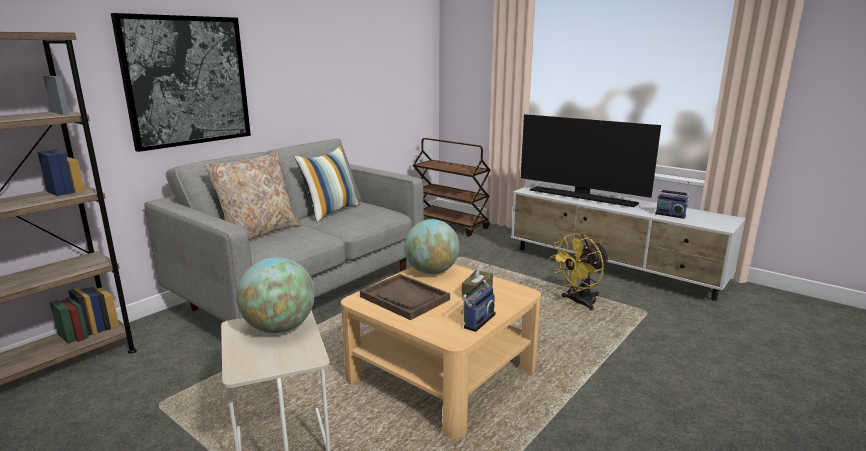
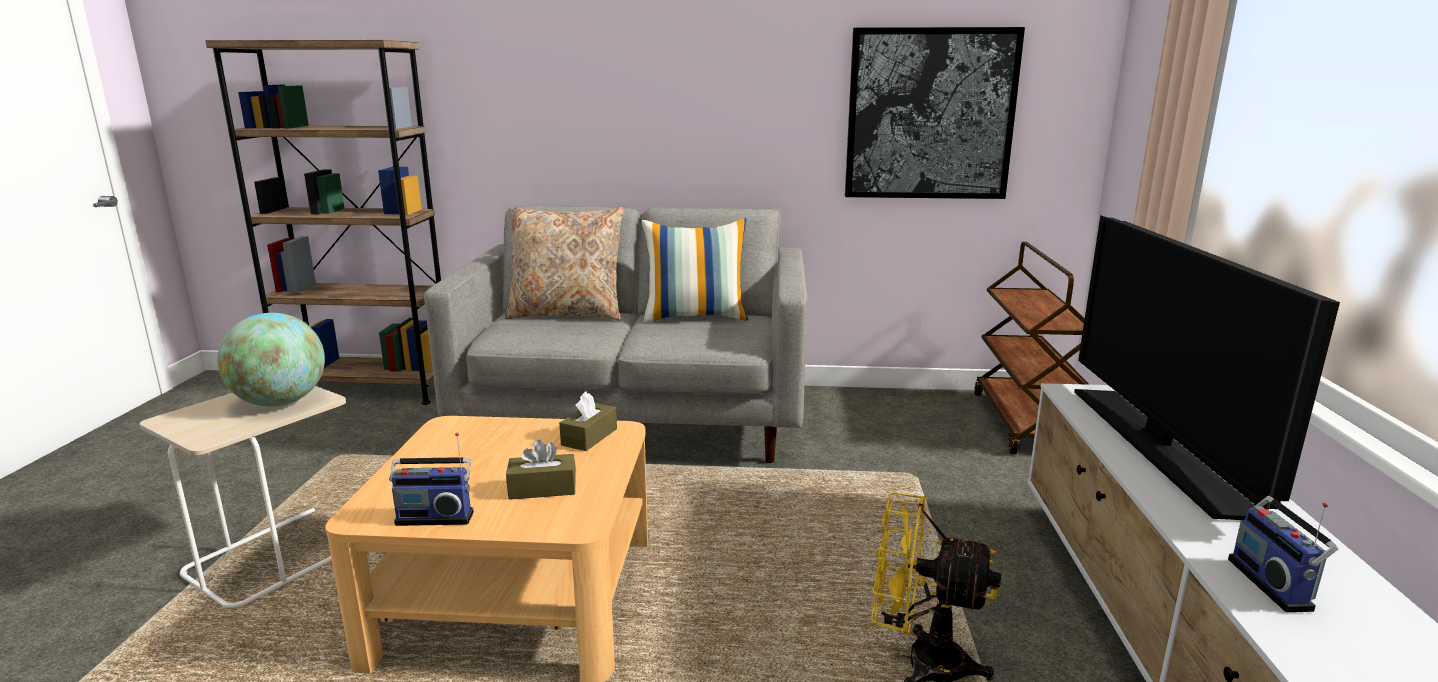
camera: 55 degrees right, 0 degrees up
picture [111,13,251,152] -> picture moved to [845,27,1025,199]
brown tray [360,274,450,320] -> none
globe [404,219,459,274] -> brown tissue box [559,392,617,451]

